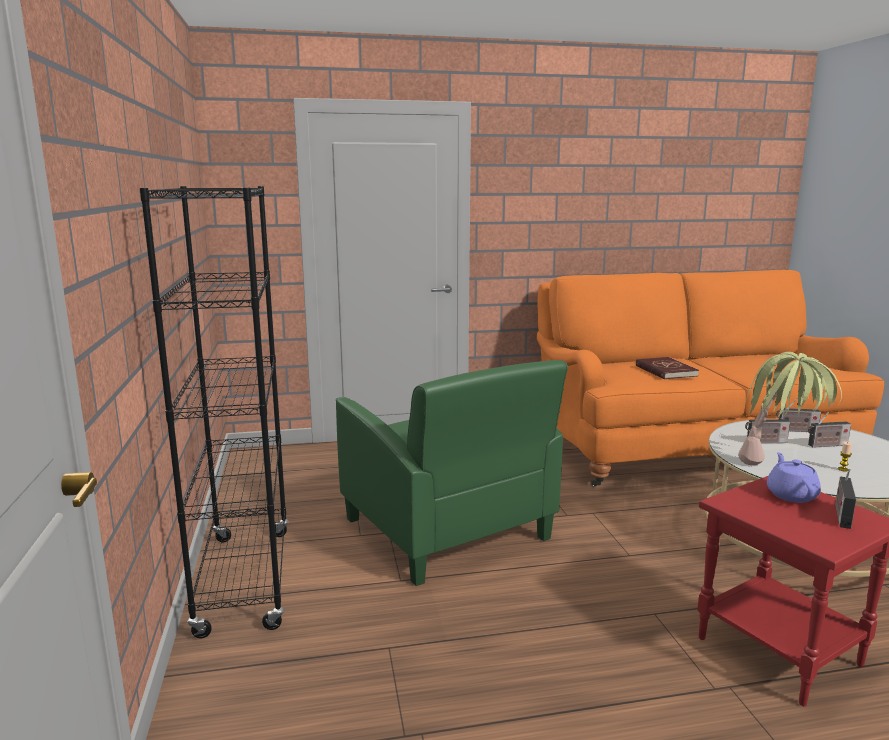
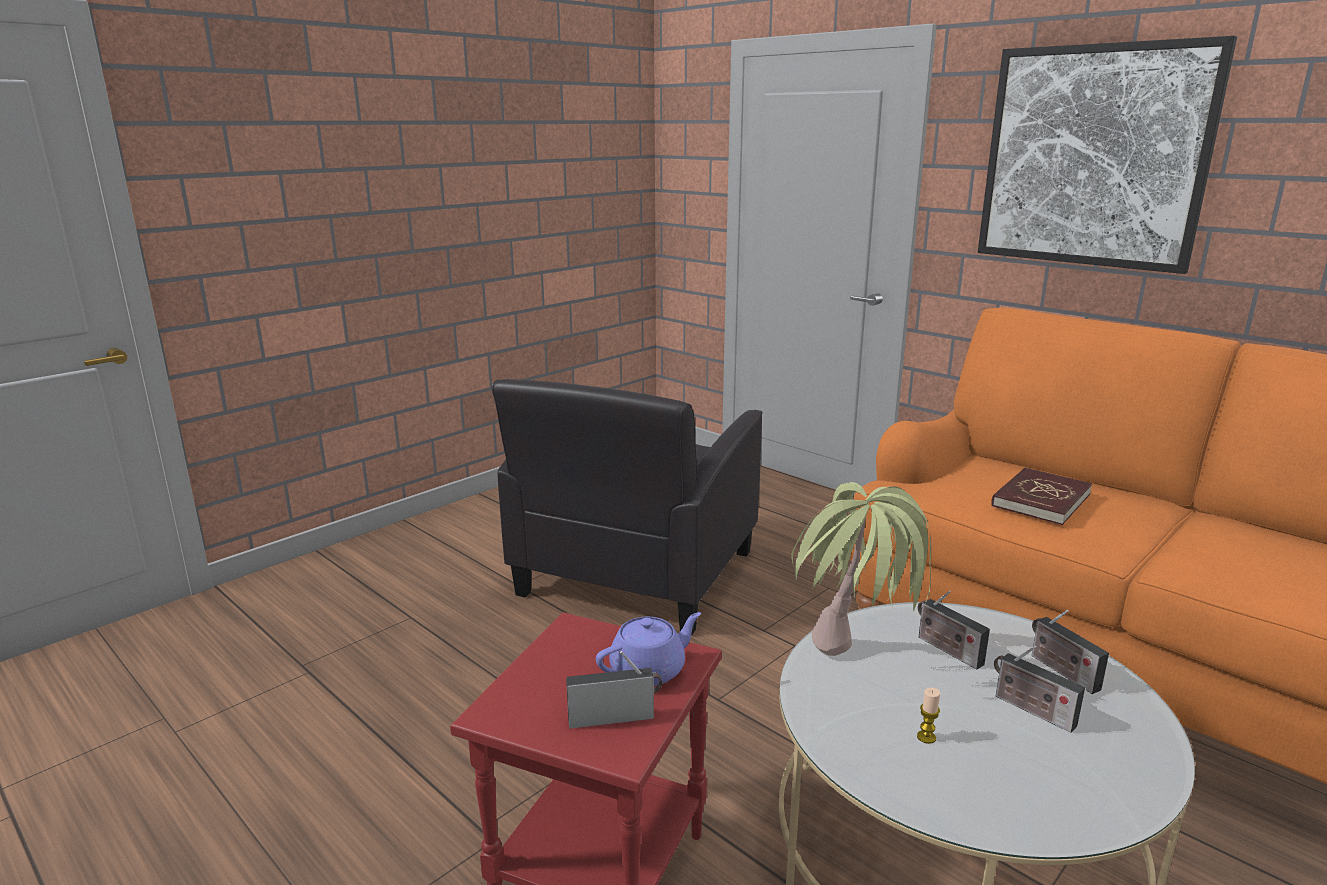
camera: 55 degrees right, 5 degrees up
black bookcase [140,186,289,638] -> none
green armchair [336,360,568,586] -> black armchair [492,379,763,636]
none -> picture [978,36,1237,274]

